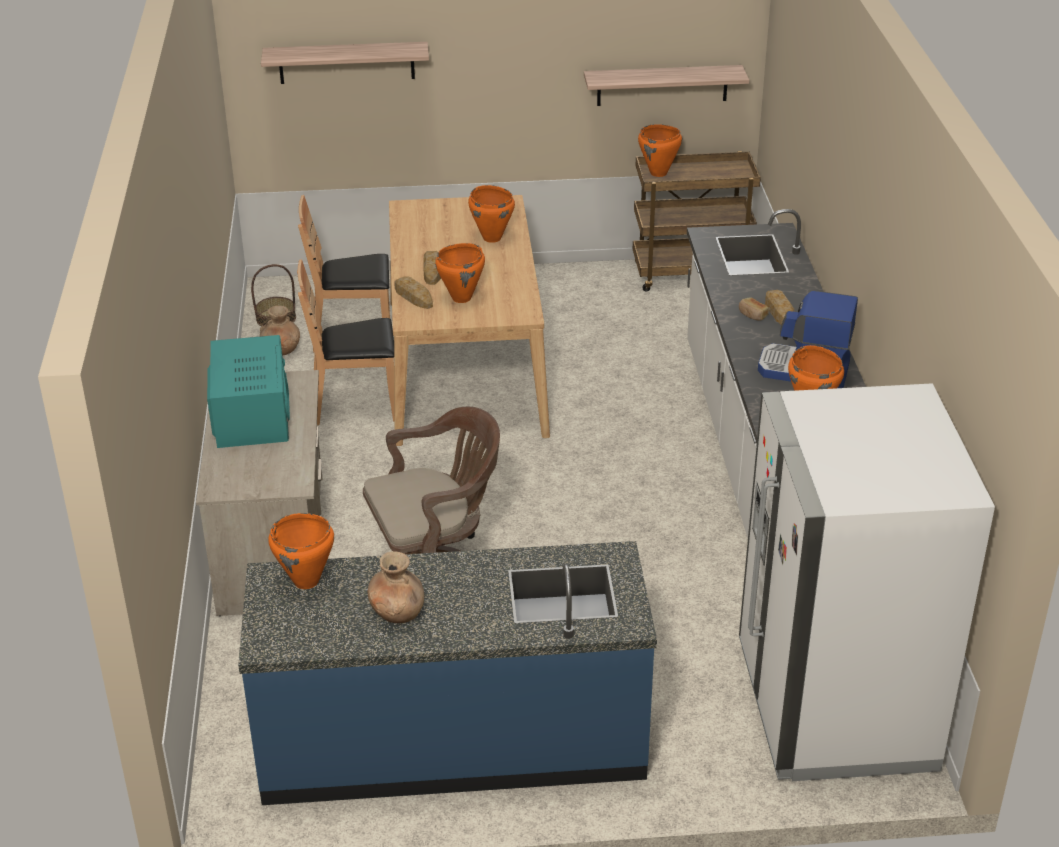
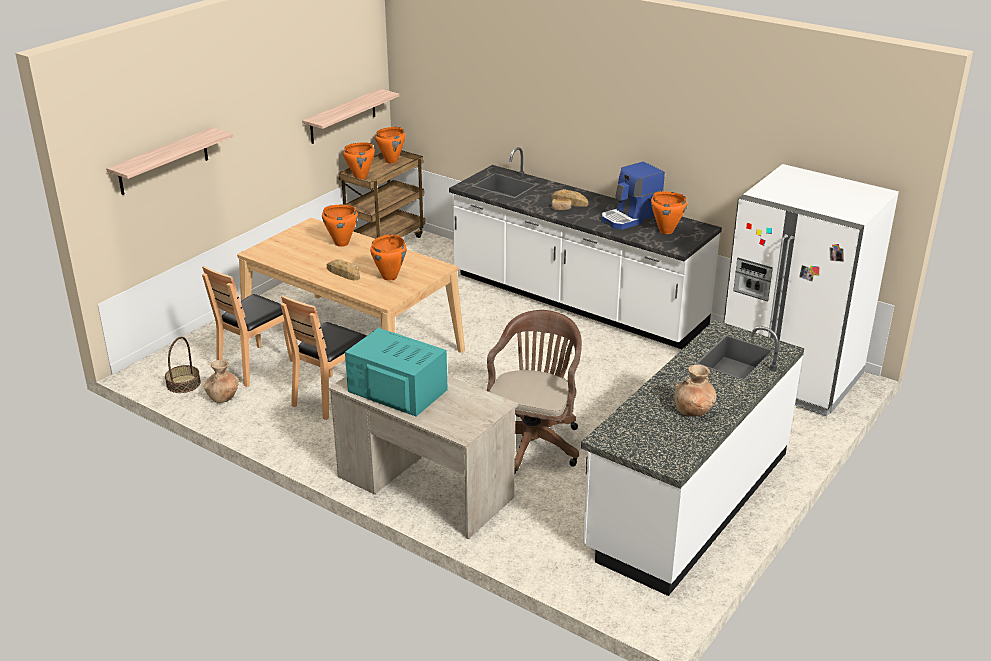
camera: 50 degrees left, 5 degrees down
blue counter [238,541,657,805] -> white counter [581,320,804,596]
orange cooking pot [269,513,334,589] -> orange cooking pot moved to [375,127,405,163]
bread [394,276,433,309] -> none

